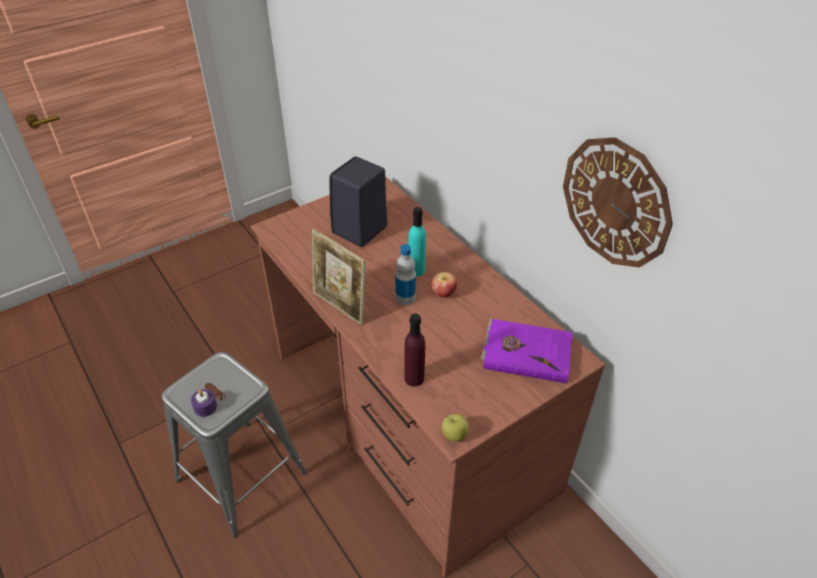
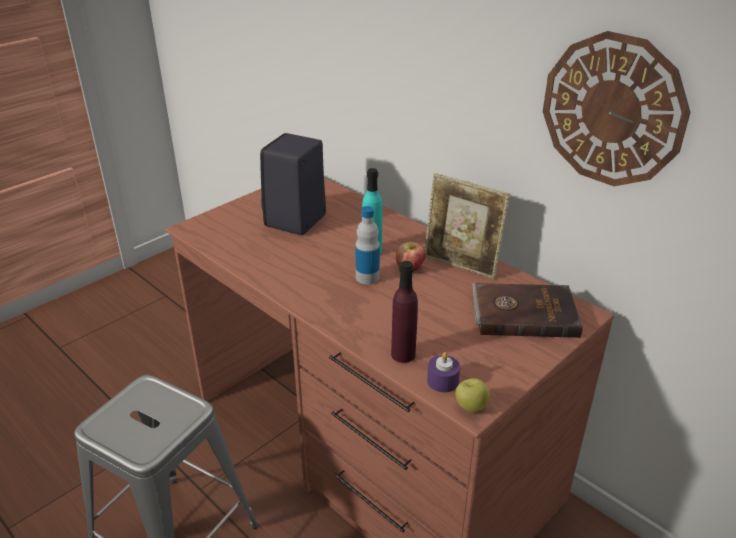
camera: 10 degrees left, 10 degrees down
purple candle [191,389,217,417] -> purple candle moved to [427,352,460,392]
picture frame [312,229,366,325] -> picture frame moved to [425,173,510,279]
purple book [481,318,572,383] -> brown book [472,283,583,338]

